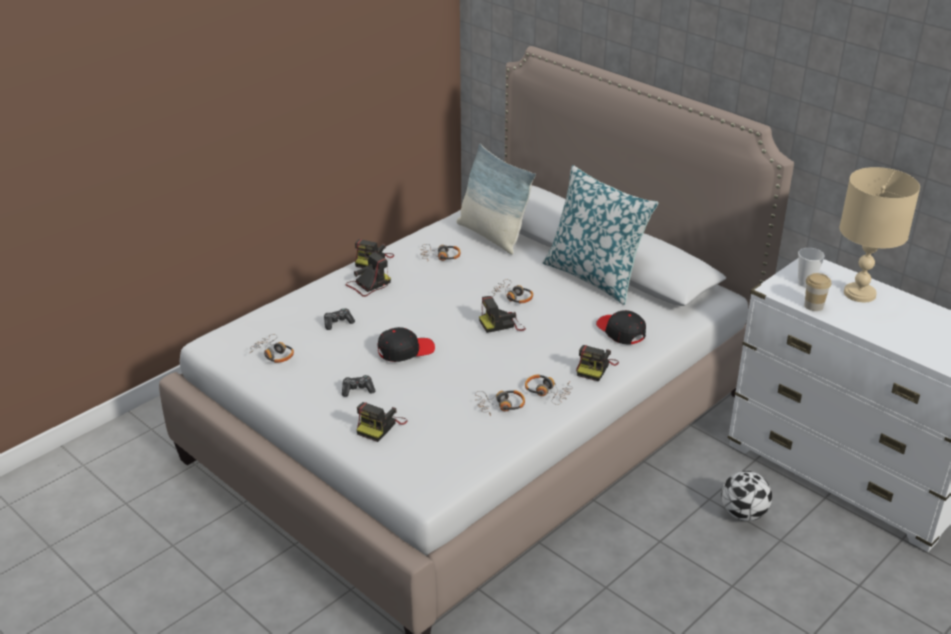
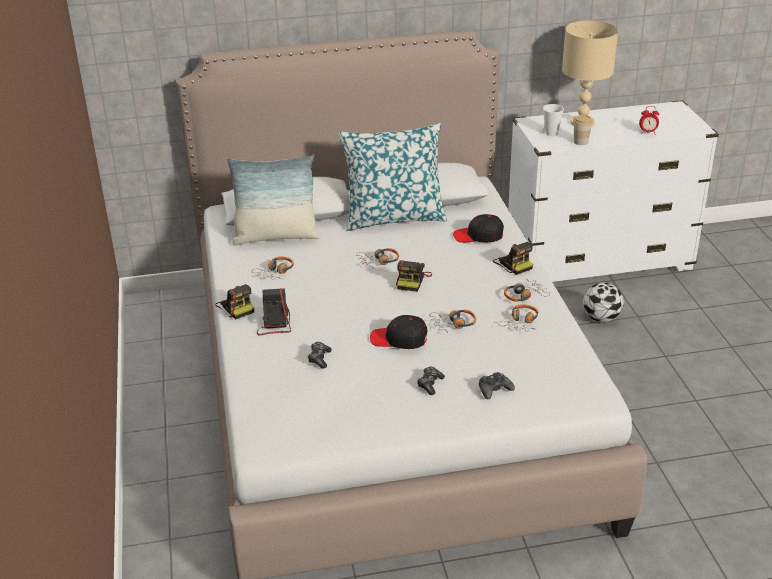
camera: 55 degrees left, 0 degrees up
headphones [250,334,294,363] -> headphones moved to [429,310,476,333]
camera [356,402,408,442] -> black game controller [479,372,515,400]
black cap [378,327,435,362] -> black cap turned 90 degrees counterclockwise [370,315,428,349]
none -> alarm clock [639,106,660,134]

